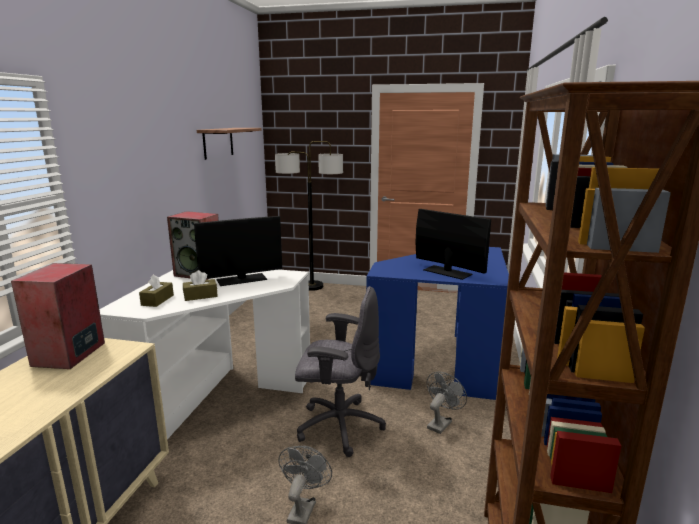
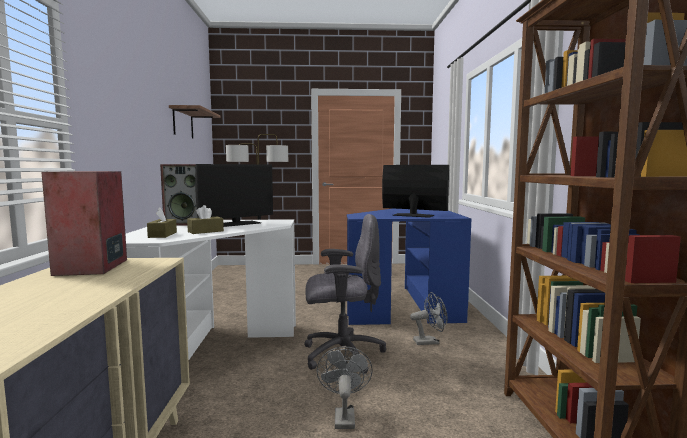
camera: 15 degrees left, 10 degrees down
grey fan [427,372,467,434] -> grey fan turned 60 degrees clockwise [410,292,448,345]

